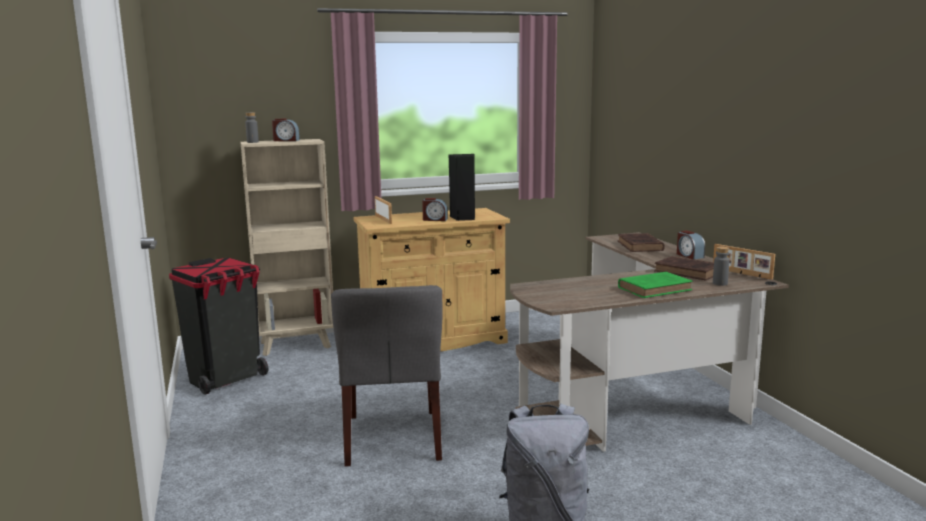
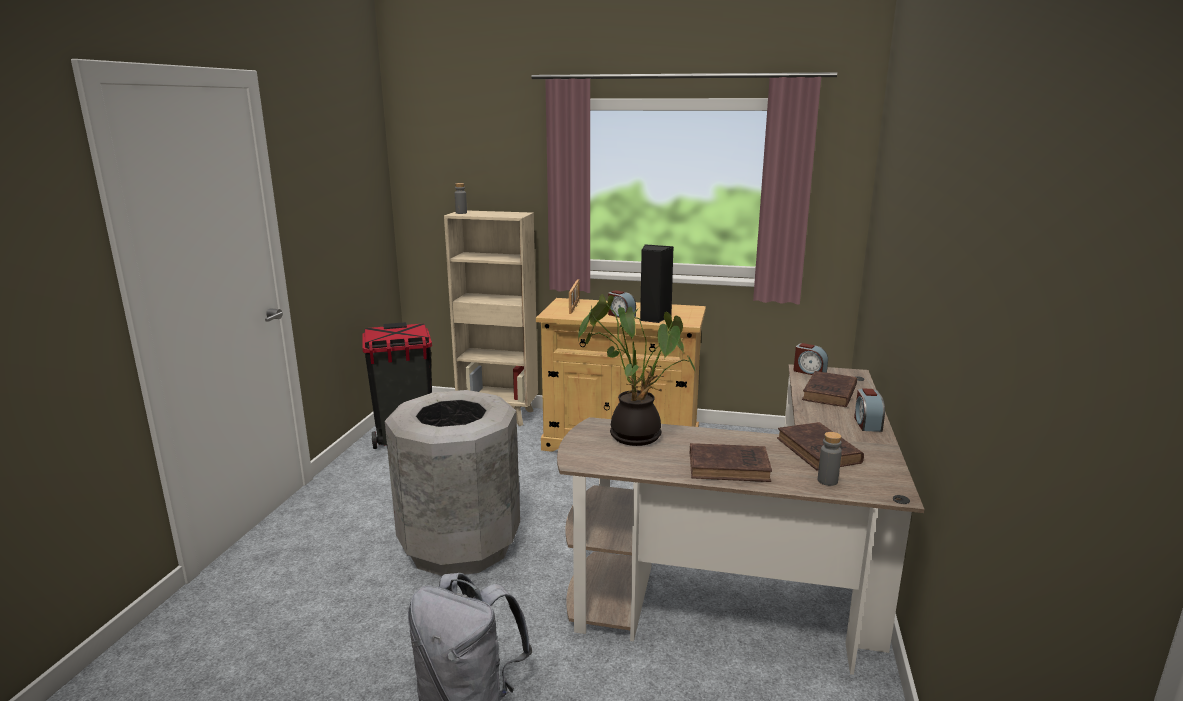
camera: 30 degrees right, 5 degrees up
alarm clock [272,119,300,141] -> alarm clock moved to [794,343,828,375]
grey chair [331,285,443,467] -> grey trash can [385,390,520,576]
green book [618,272,693,298] -> brown book [690,443,772,482]
picture frame [713,244,775,280] -> none
none -> potted plant [578,294,696,446]

